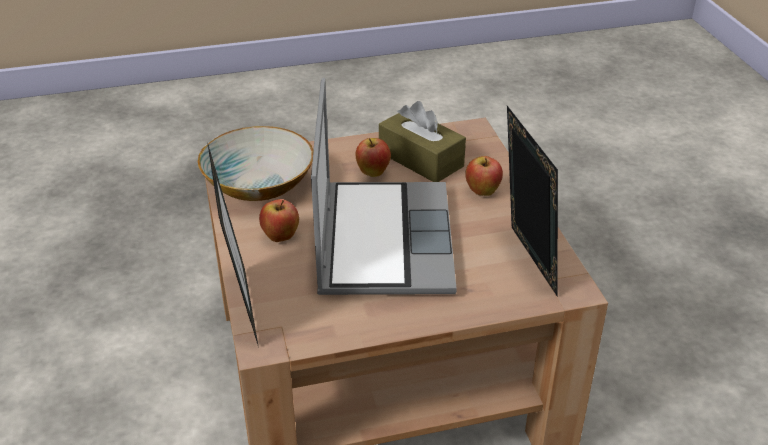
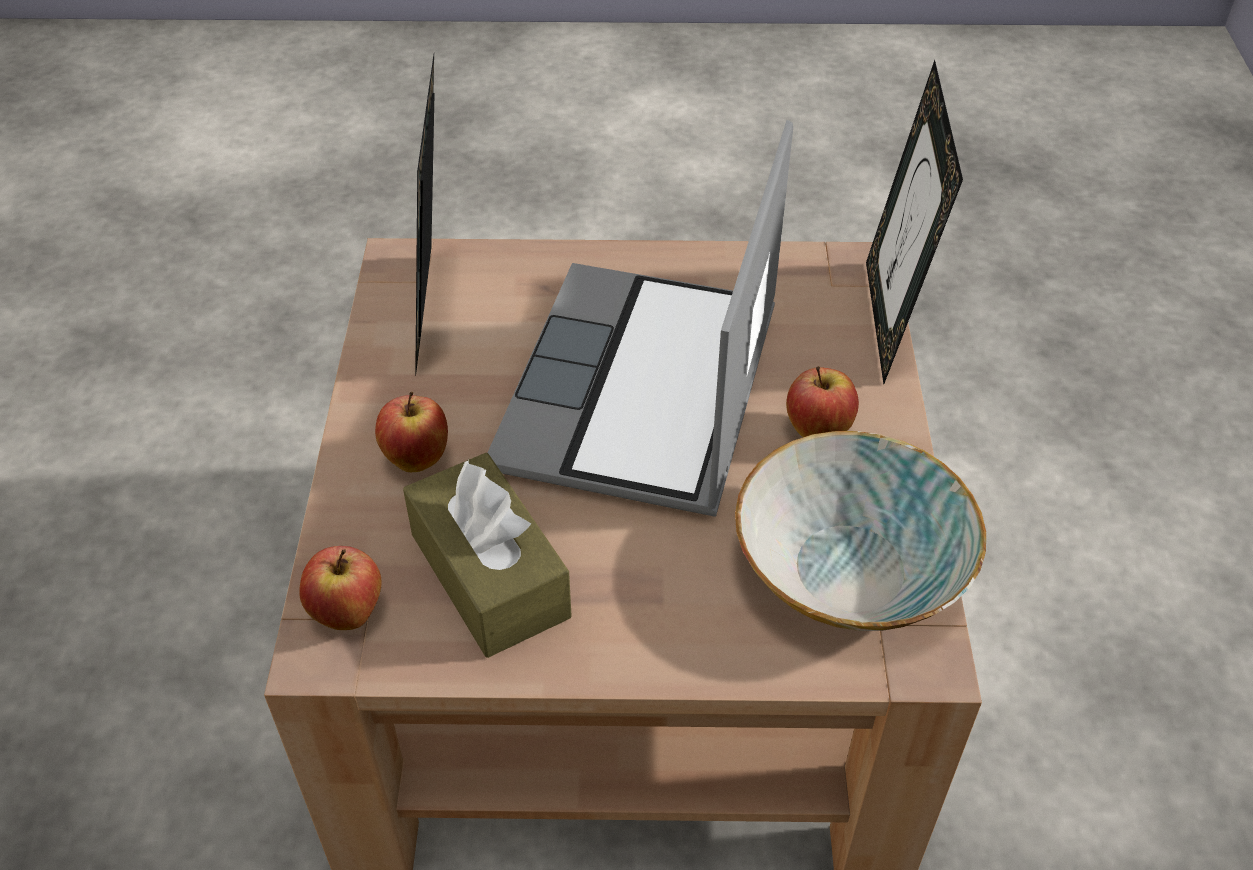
camera: 165 degrees left, 10 degrees up
apple [355,138,391,177] -> apple moved to [299,546,381,630]

